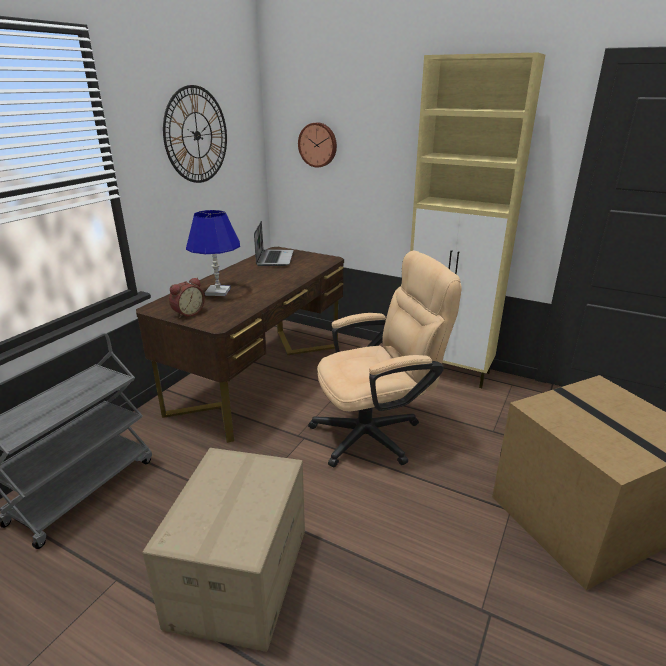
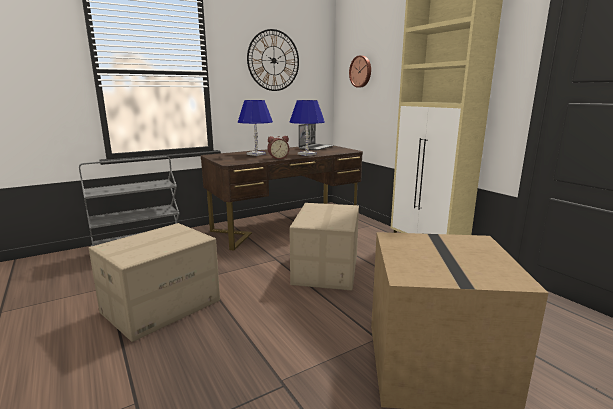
camera: 30 degrees right, 10 degrees down
alarm clock [169,277,205,318] -> alarm clock moved to [267,136,289,159]
beige office chair [308,251,462,467] -> cardboard box [289,203,359,291]
none -> blue table lamp [289,100,325,156]

